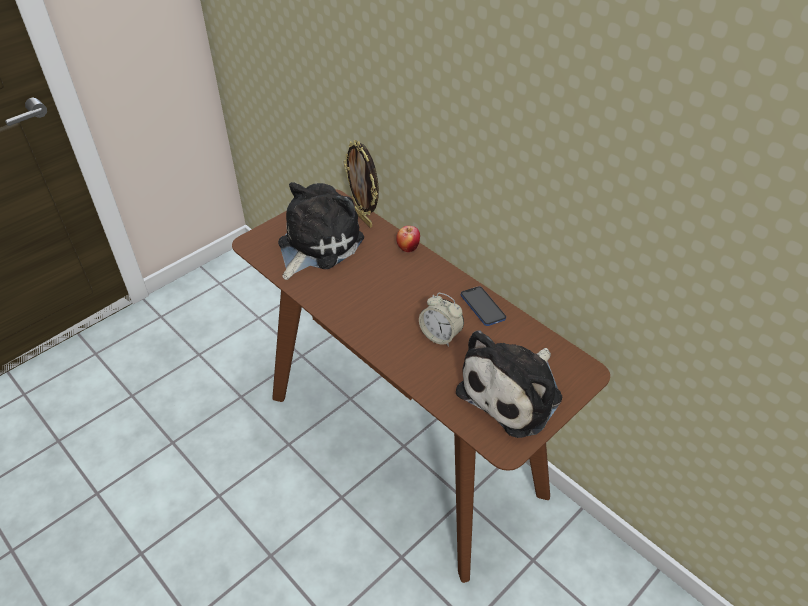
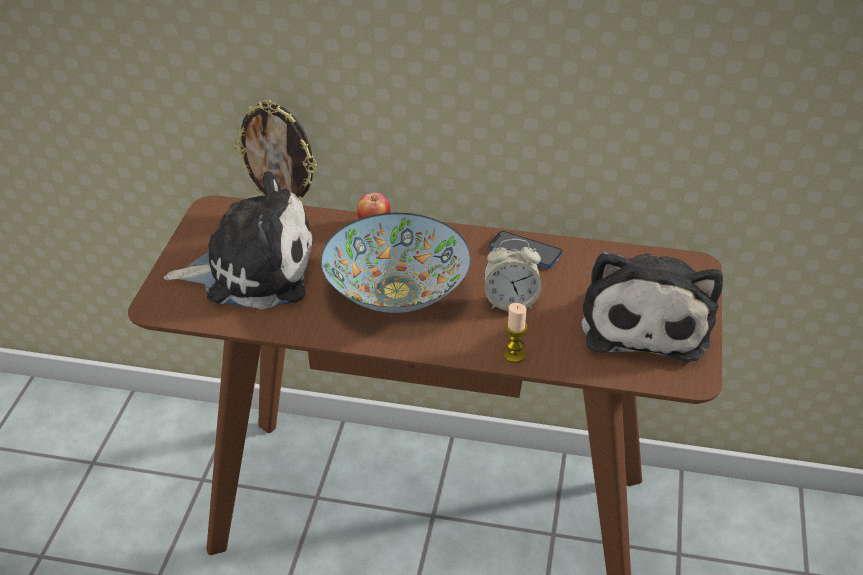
camera: 35 degrees left, 5 degrees down
plush toy [278,182,364,280] -> plush toy turned 90 degrees clockwise [164,171,313,309]
none -> bowl [321,213,471,313]
none -> candle [504,303,528,363]

